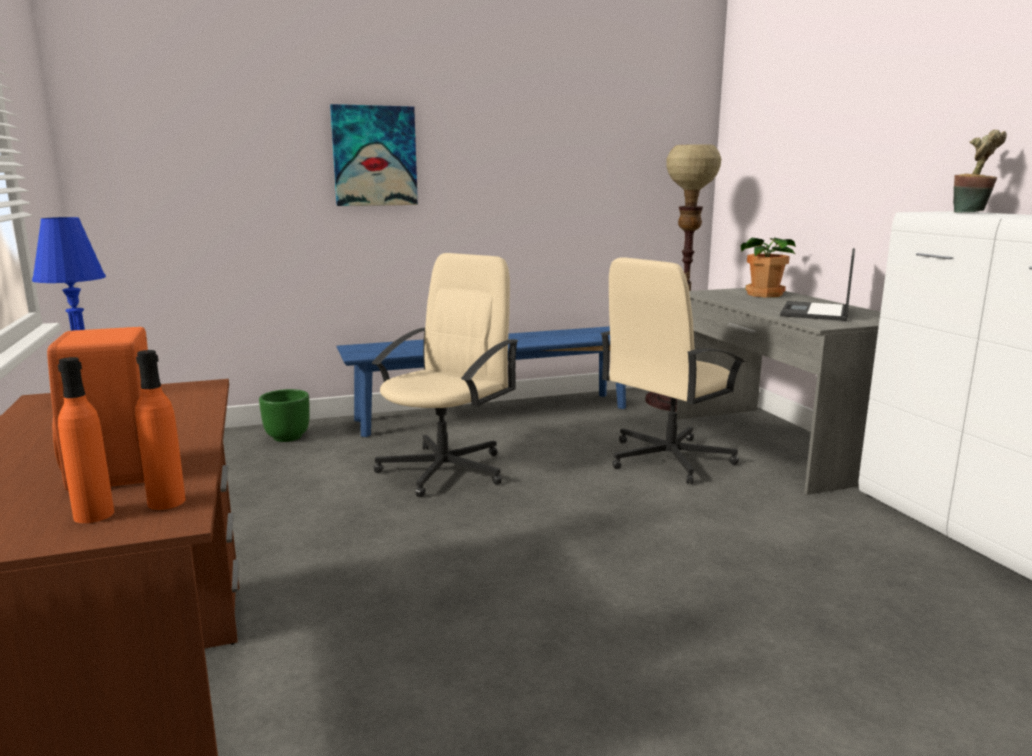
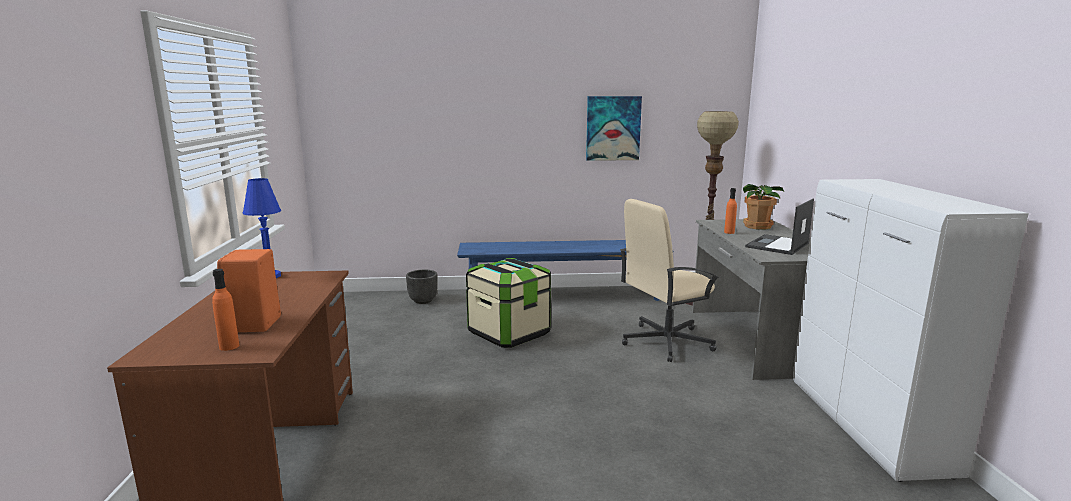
camera: 15 degrees right, 0 degrees up
orange bottle [135,350,186,510] -> orange bottle moved to [724,188,737,234]
green planter [259,389,310,442] -> black planter [406,270,438,304]
picture [330,104,418,206] -> picture moved to [586,96,642,161]
beige office chair [372,253,519,497] -> storage box [466,258,551,348]
potted plant [953,130,1007,213] -> none

